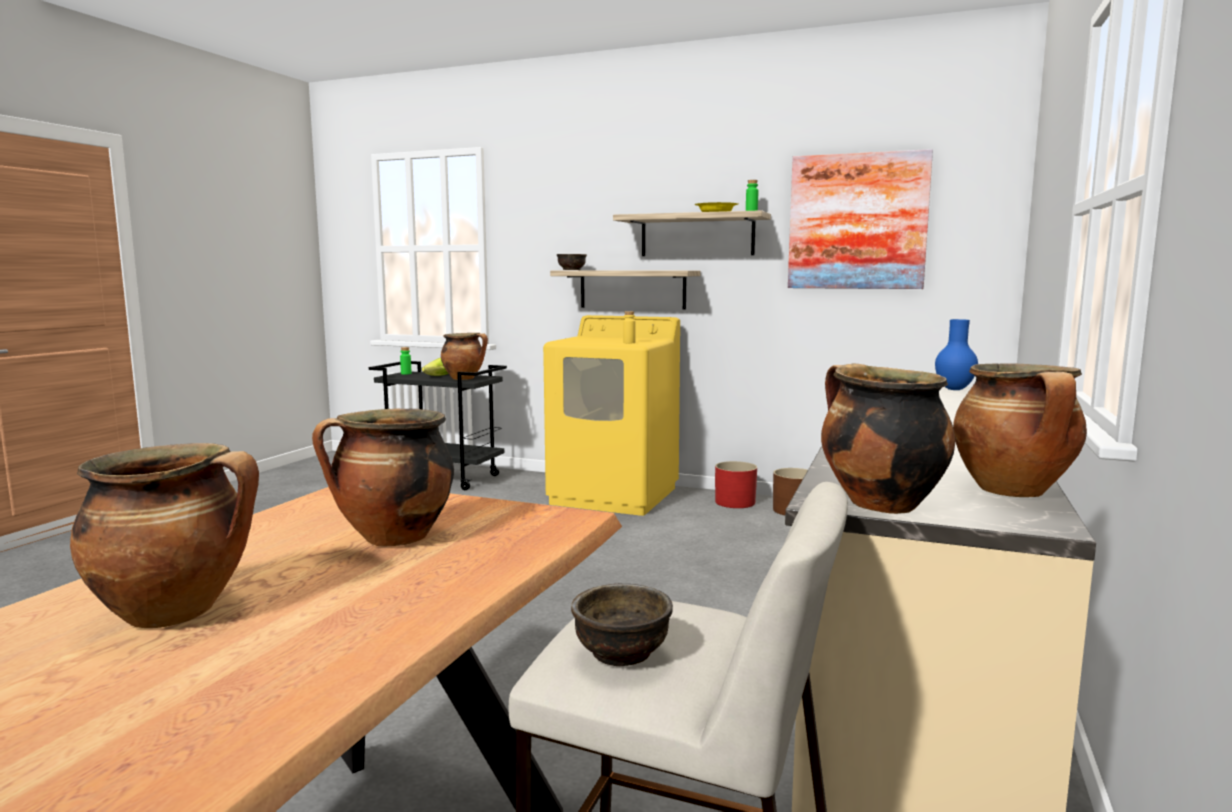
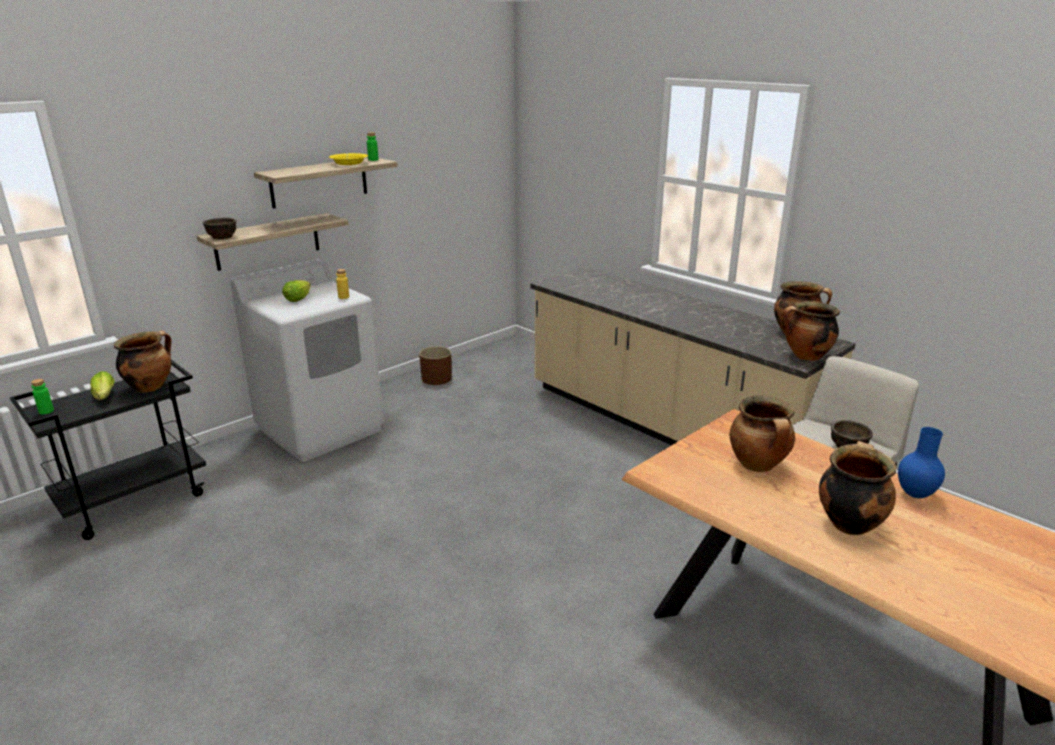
camera: 65 degrees left, 15 degrees up
yellow washing machine [543,315,680,516] -> white washing machine [230,259,383,462]
red planter [715,461,757,508] -> none
picture [788,149,933,289] -> none
blue vase [935,319,978,390] -> blue vase moved to [898,427,945,498]
none -> lettuce [282,280,311,302]

